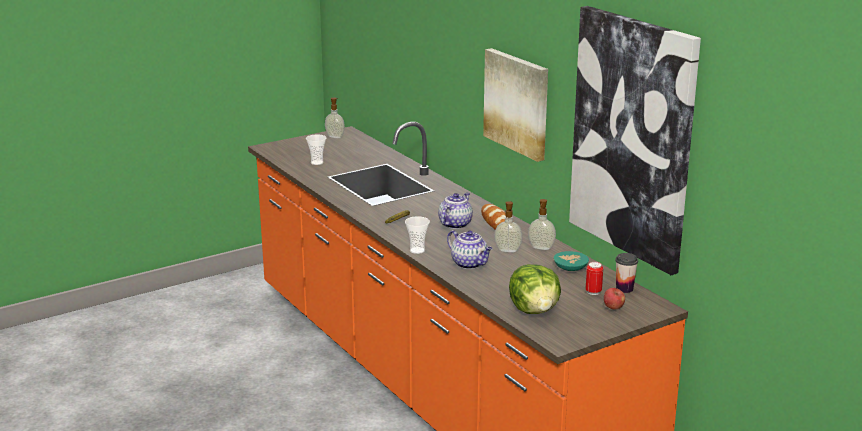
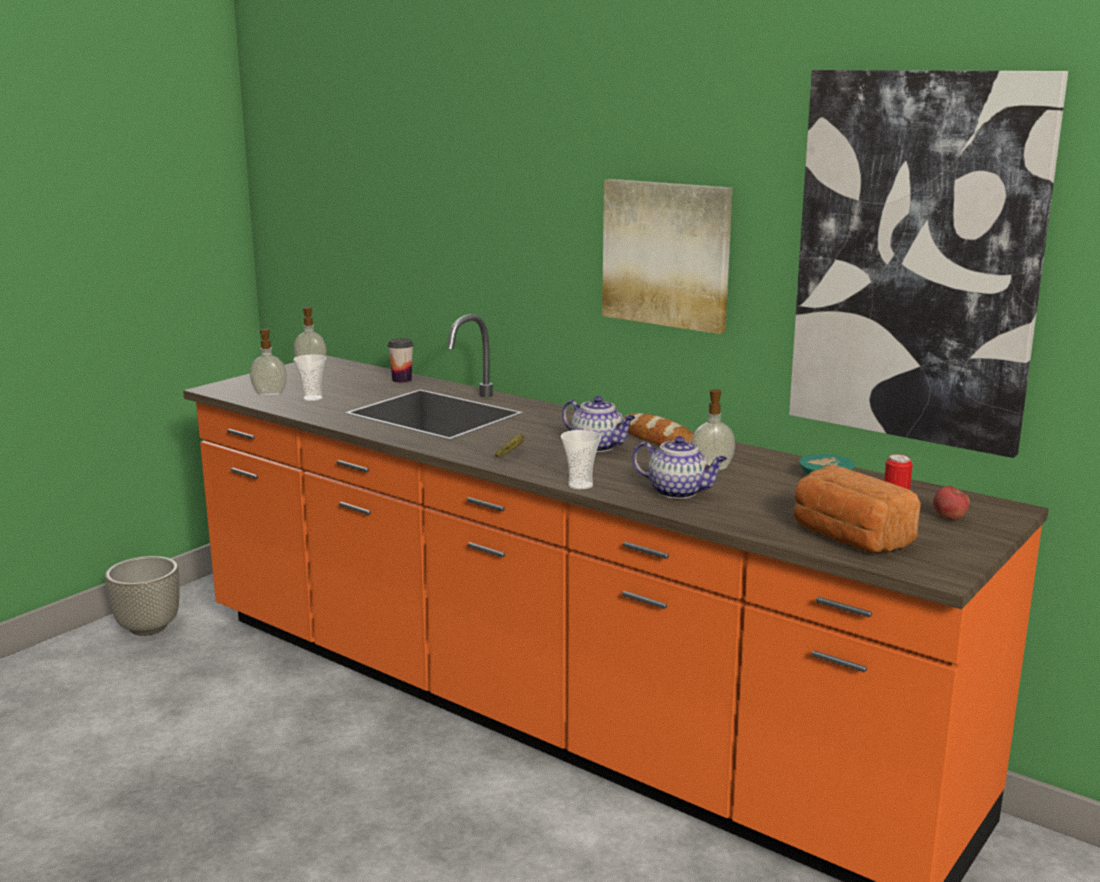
camera: 20 degrees left, 5 degrees down
teapot [438,192,473,229] -> teapot turned 120 degrees clockwise [562,396,635,452]
lettuce [509,264,561,314] -> bread [793,466,921,553]
soap dispenser [528,199,556,250] -> soap dispenser moved to [250,329,287,396]
cup [615,253,638,293] -> cup moved to [388,338,413,383]
none -> grey planter [105,556,180,636]

